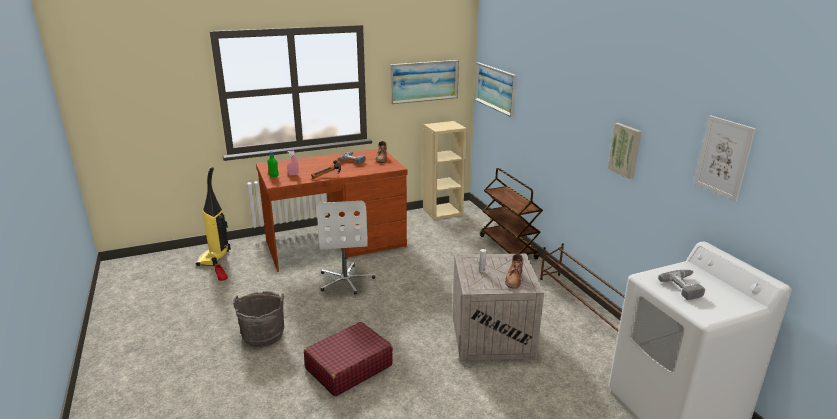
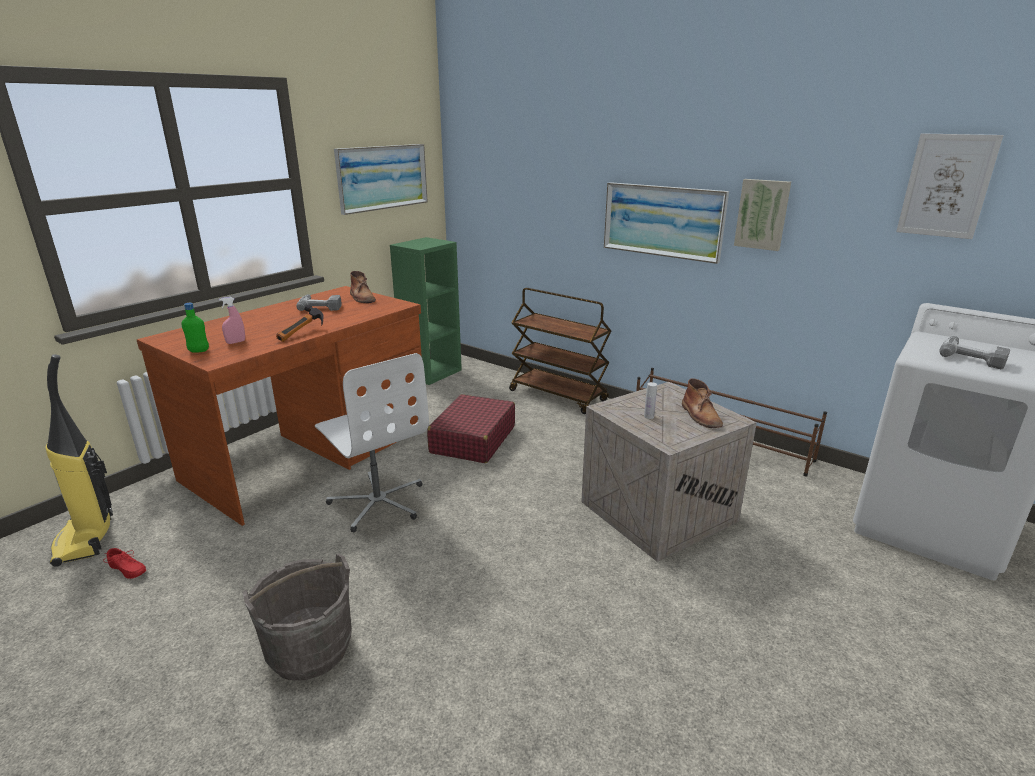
camera: 30 degrees left, 0 degrees up
red suitcase [304,322,393,396] -> red suitcase moved to [427,394,515,463]
beige bookcase [423,121,467,220] -> green bookcase [390,237,462,385]
picture [474,62,517,117] -> picture moved to [604,182,729,264]

